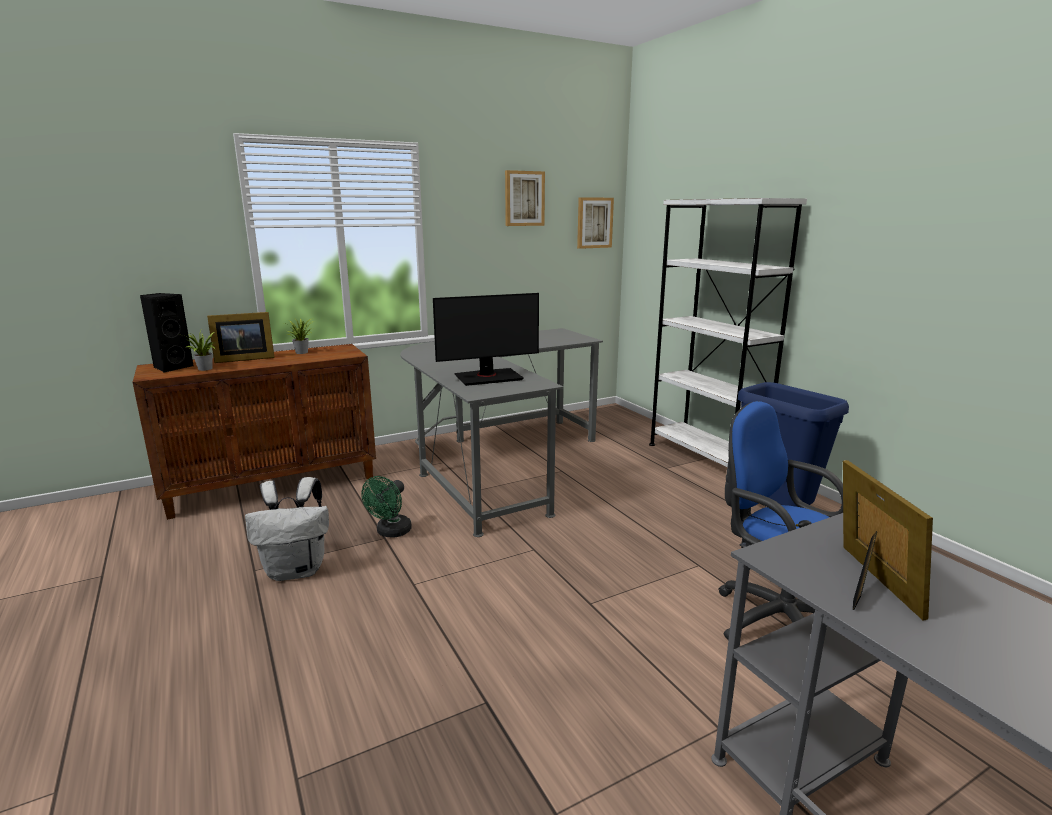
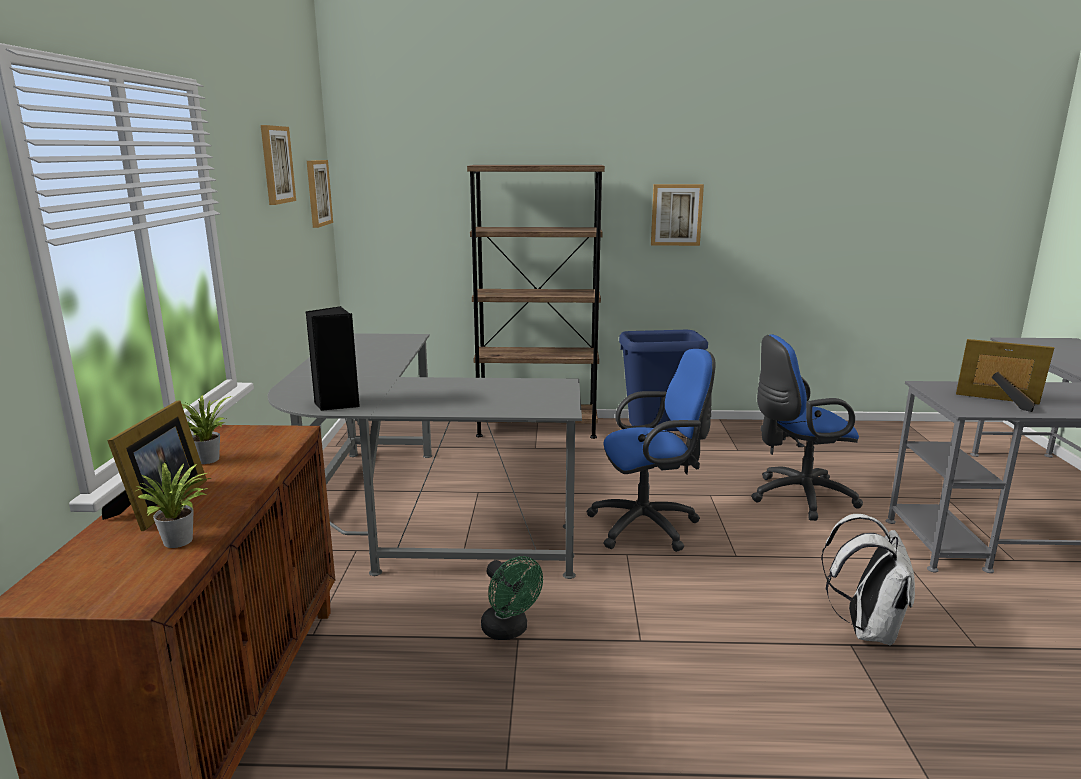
camera: 60 degrees left, 0 degrees up
black speaker [140,293,194,373] -> black speaker moved to [306,306,360,411]
white backpack [245,477,329,581] -> white backpack moved to [821,514,915,646]
monitor [433,293,539,386] -> none
white bookcase [649,198,807,467] -> brown bookcase [467,165,605,439]
none -> blue office chair [586,349,716,552]
none -> picture [651,184,704,246]

